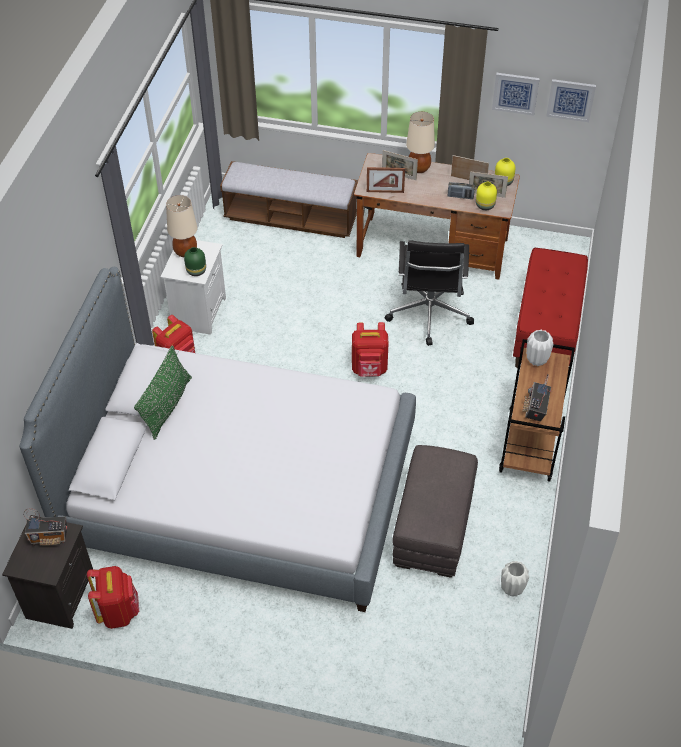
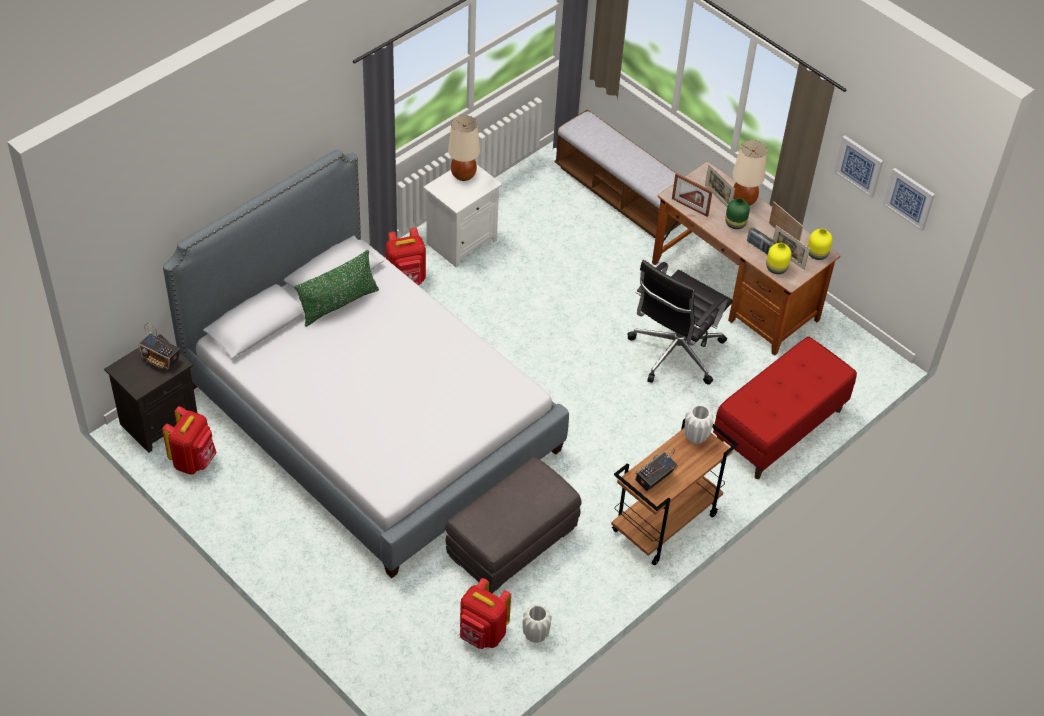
camera: 30 degrees right, 0 degrees up
green vase [184,247,206,276] -> green vase moved to [725,198,750,229]
red backpack [352,322,389,377] -> red backpack moved to [460,578,511,649]

